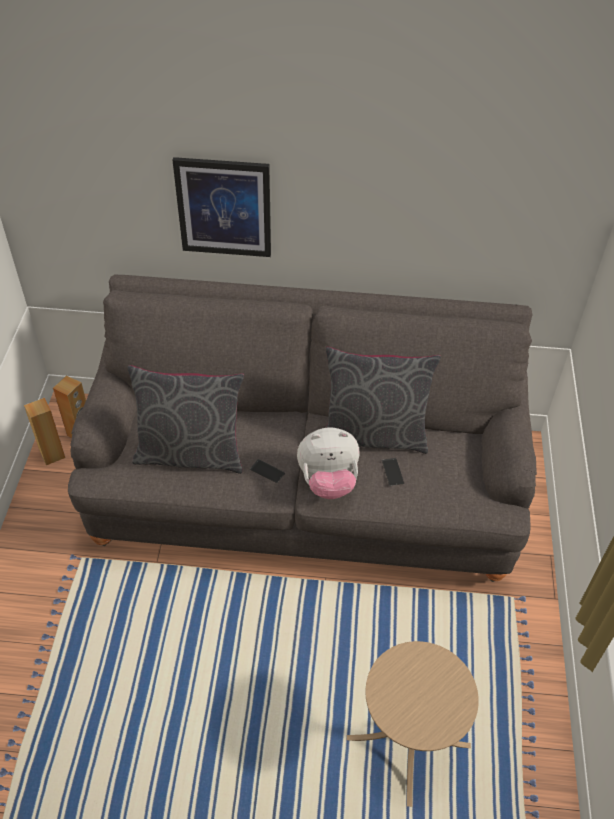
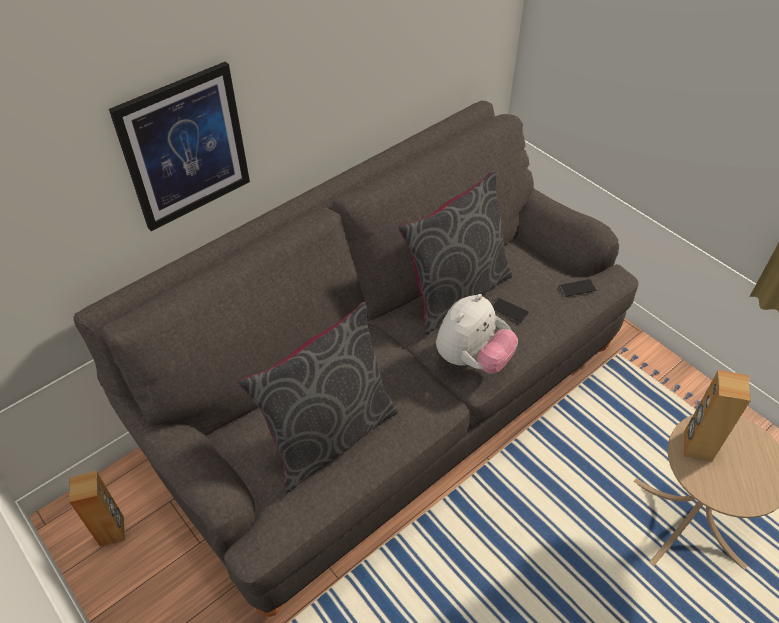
camera: 45 degrees left, 0 degrees up
brown speaker [24,398,66,465] -> brown speaker moved to [684,370,751,462]
phone [250,459,285,483] -> phone moved to [558,279,597,297]

